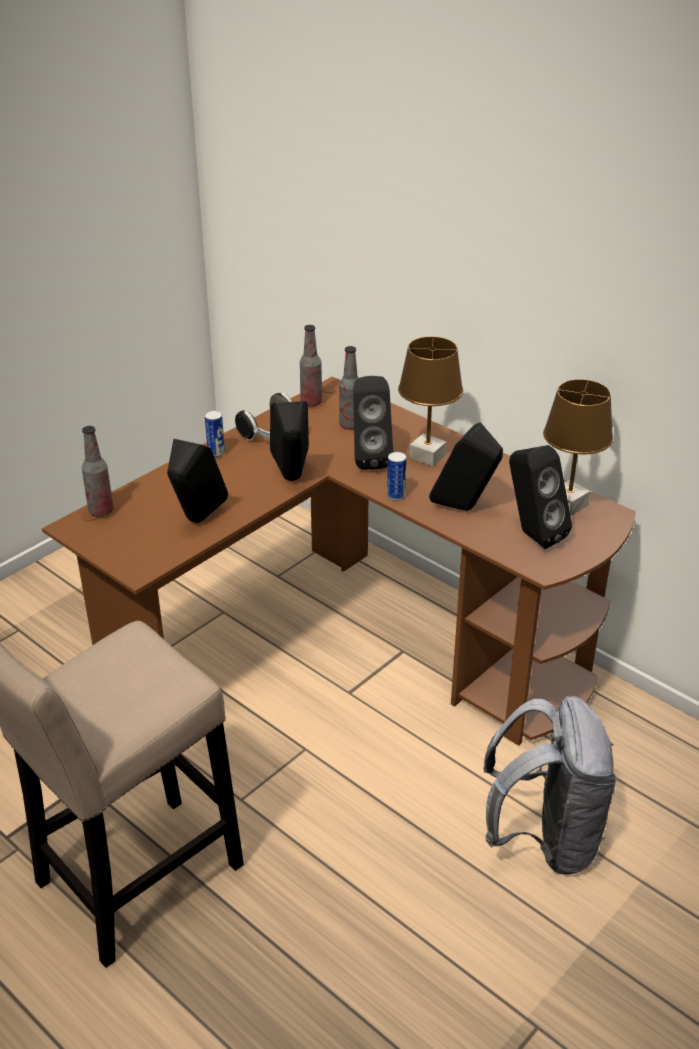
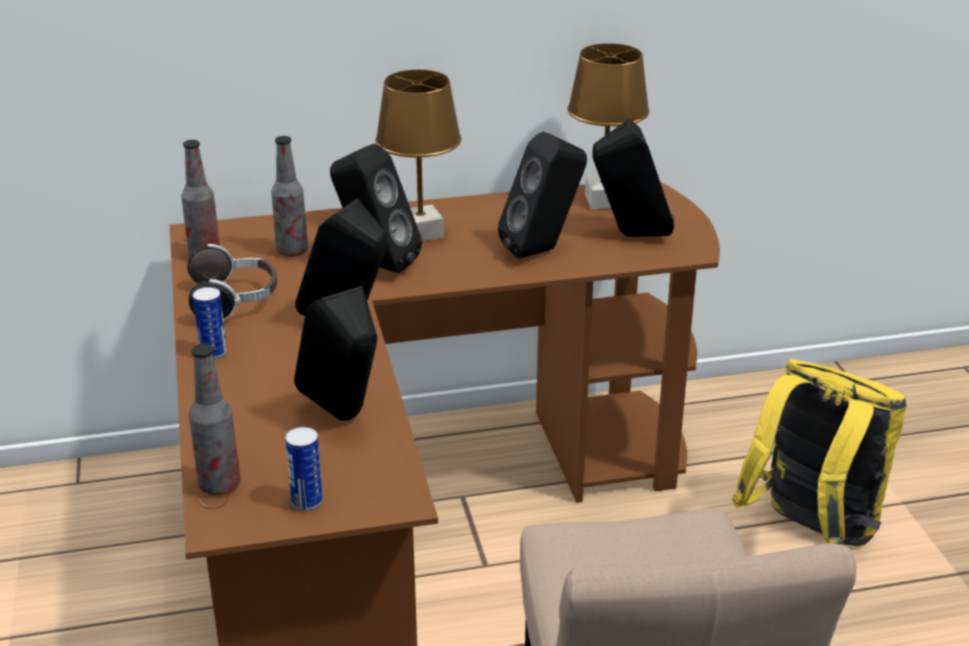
camera: 55 degrees left, 5 degrees down
can [387,452,406,501] -> can moved to [285,427,323,511]
grey backpack [483,696,616,875] -> yellow backpack [732,359,907,546]

